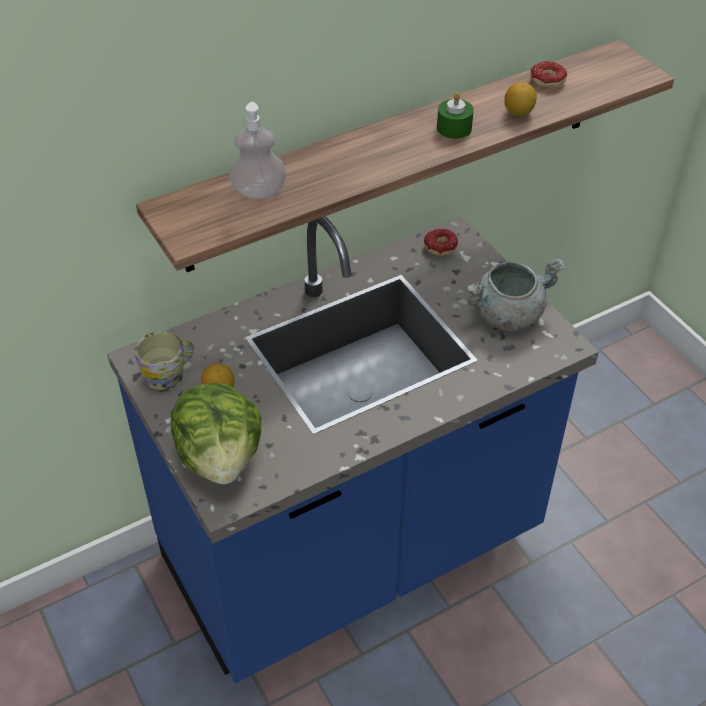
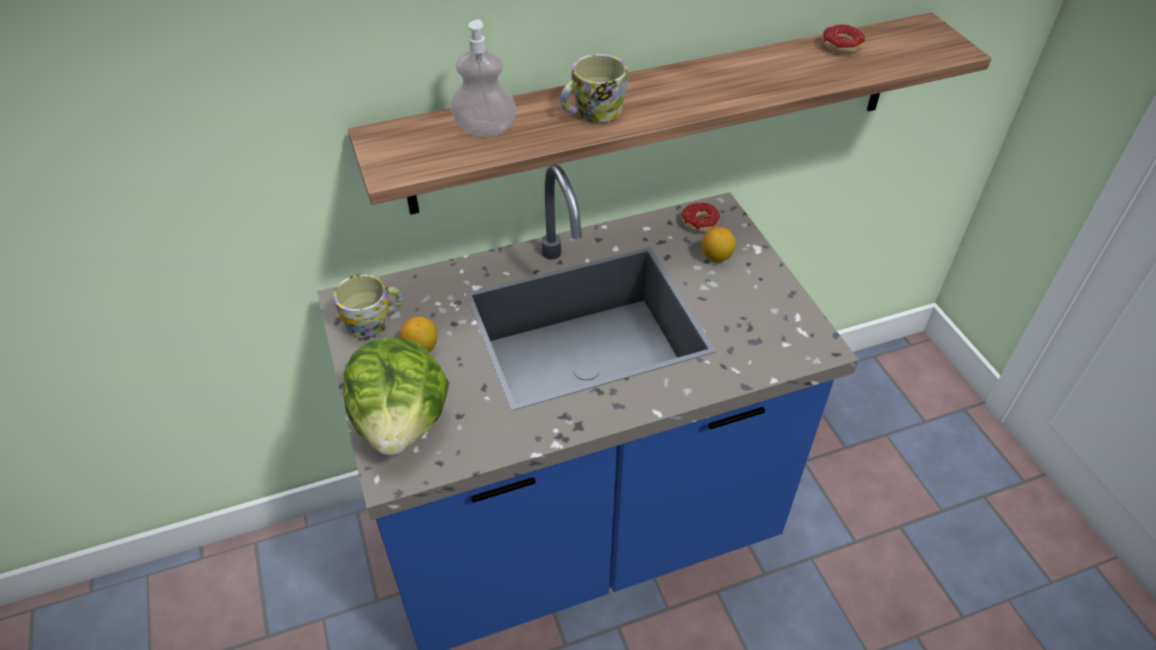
camera: 10 degrees right, 0 degrees up
green candle [437,92,474,139] -> none
grey cooking pot [466,257,565,331] -> none
lemon [504,82,537,117] -> lemon moved to [702,227,736,262]
none -> mug [560,54,628,122]

